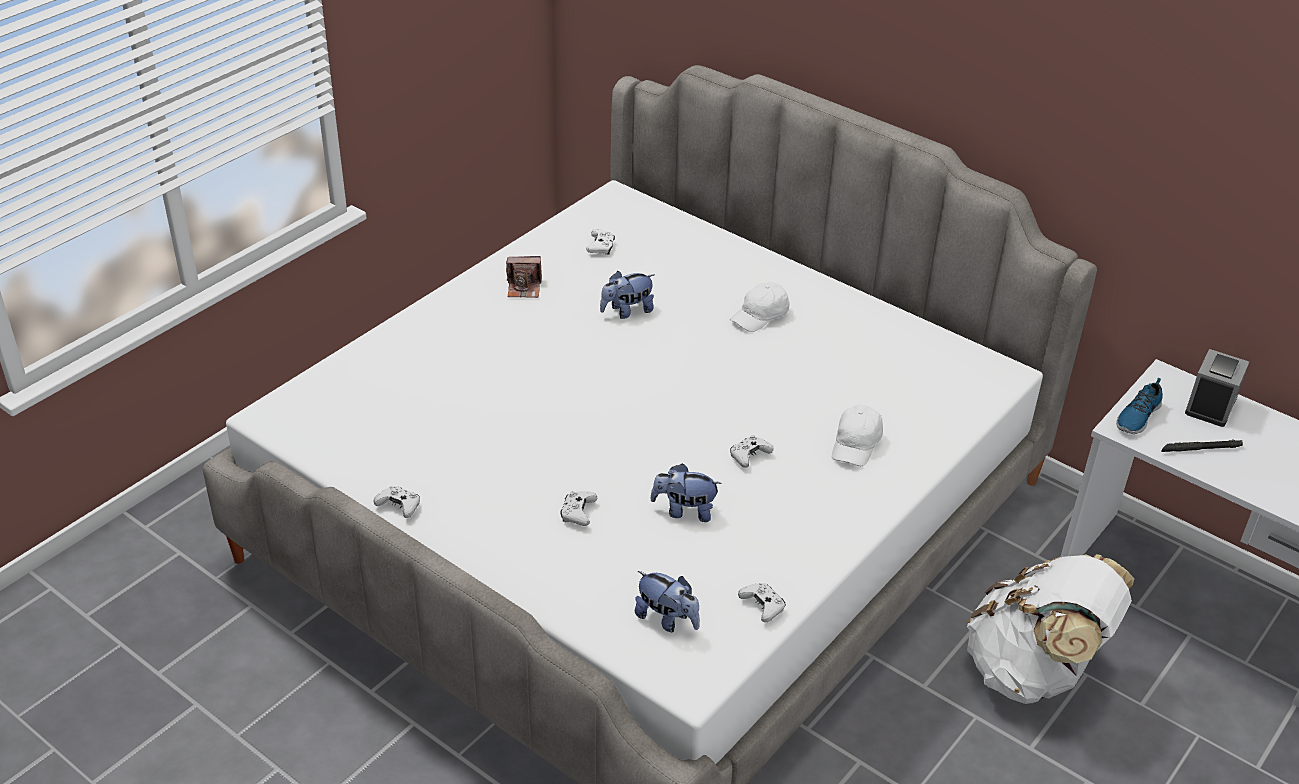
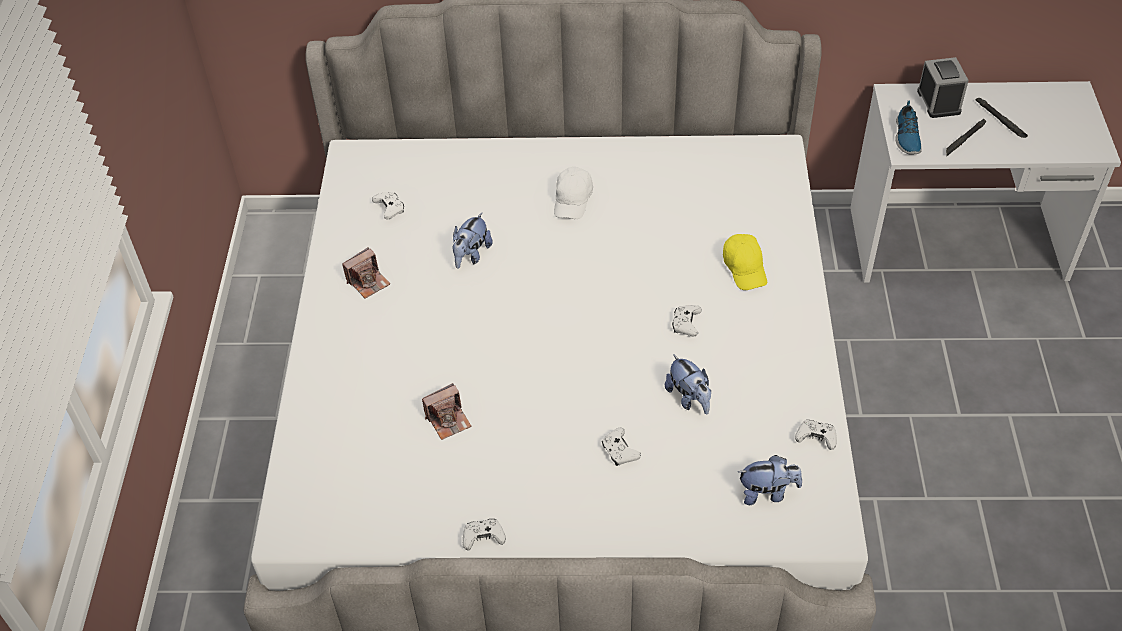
camera: 35 degrees left, 10 degrees up
plush toy [650,463,722,522] -> plush toy turned 90 degrees counterclockwise [665,354,711,414]
white cap [832,405,883,466] -> yellow cap [723,234,767,290]
white backpack [967,554,1134,704] -> none
none -> camera [422,383,471,440]
none -> black flashlight [976,98,1028,138]

